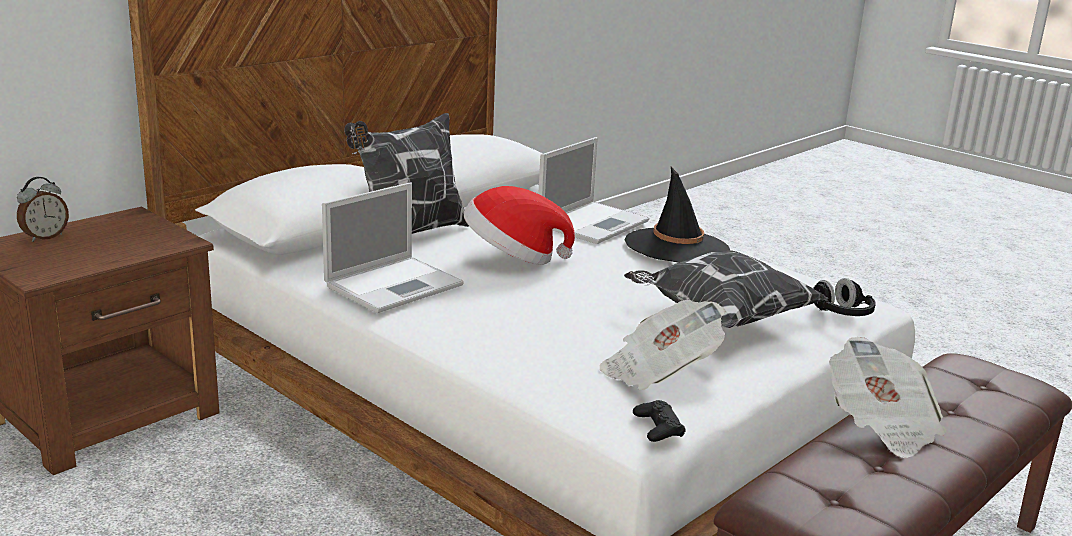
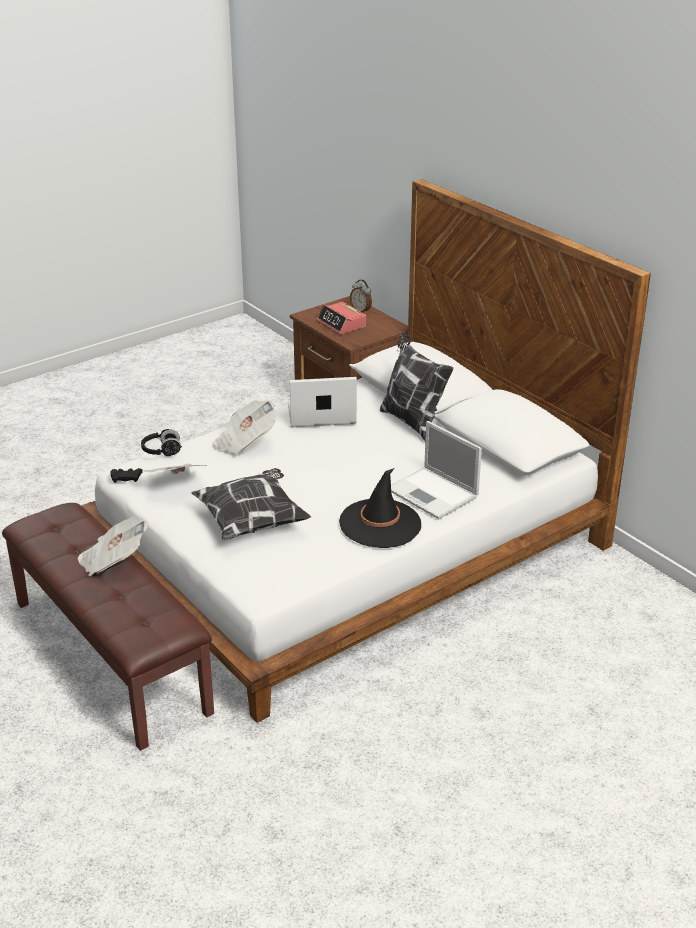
camera: 100 degrees right, 10 degrees up
laptop [322,182,464,313] -> laptop turned 120 degrees clockwise [288,377,357,427]
hat [464,186,575,265] -> none
black headphones [813,278,876,316] -> black headphones moved to [141,429,182,456]
none -> newspaper [213,400,276,454]
none -> alarm clock [316,302,366,335]

